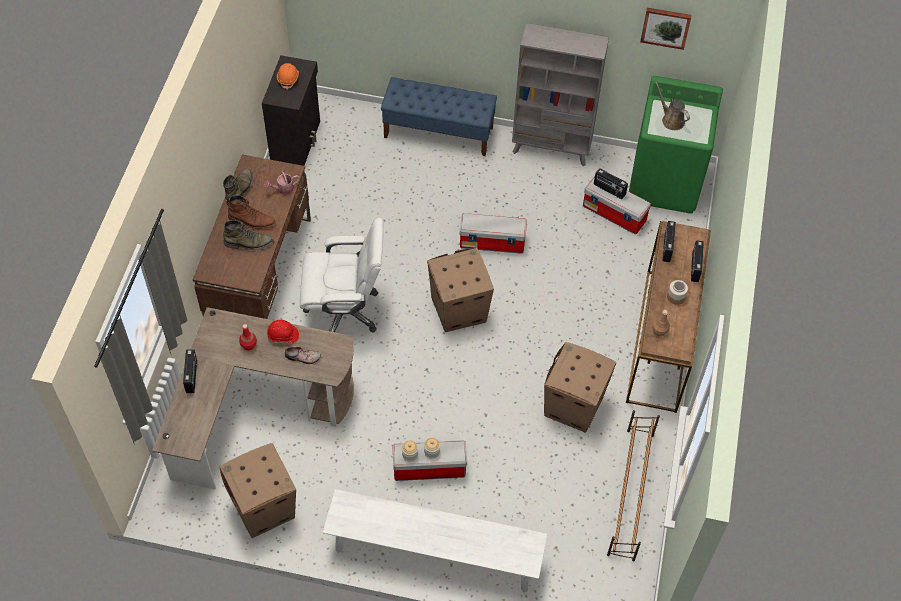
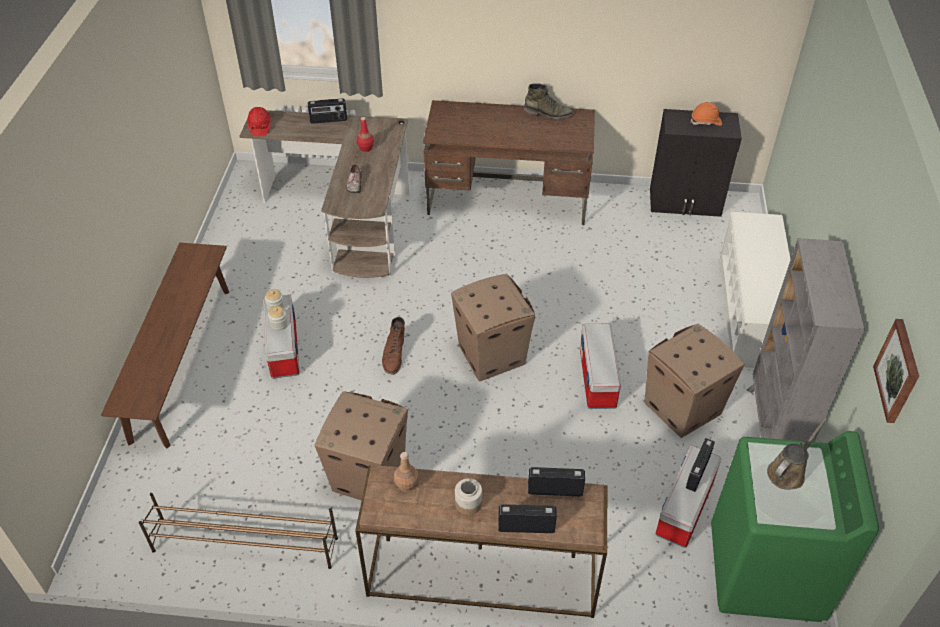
camera: 85 degrees right, 10 degrees down
cardboard box [220,443,296,538] -> cardboard box moved to [645,324,744,438]
green boot [223,220,273,250] -> none
brown boot [228,195,276,229] -> brown boot moved to [382,317,405,374]
watering can [264,171,300,195] -> none
red hard hat [267,320,299,343] -> red hard hat moved to [247,107,271,136]
white office chair [300,218,383,333] -> none
white bench [322,489,547,593] -> brown bench [101,243,229,449]
blue bench [381,77,497,156] -> white shoe rack [719,212,791,368]

